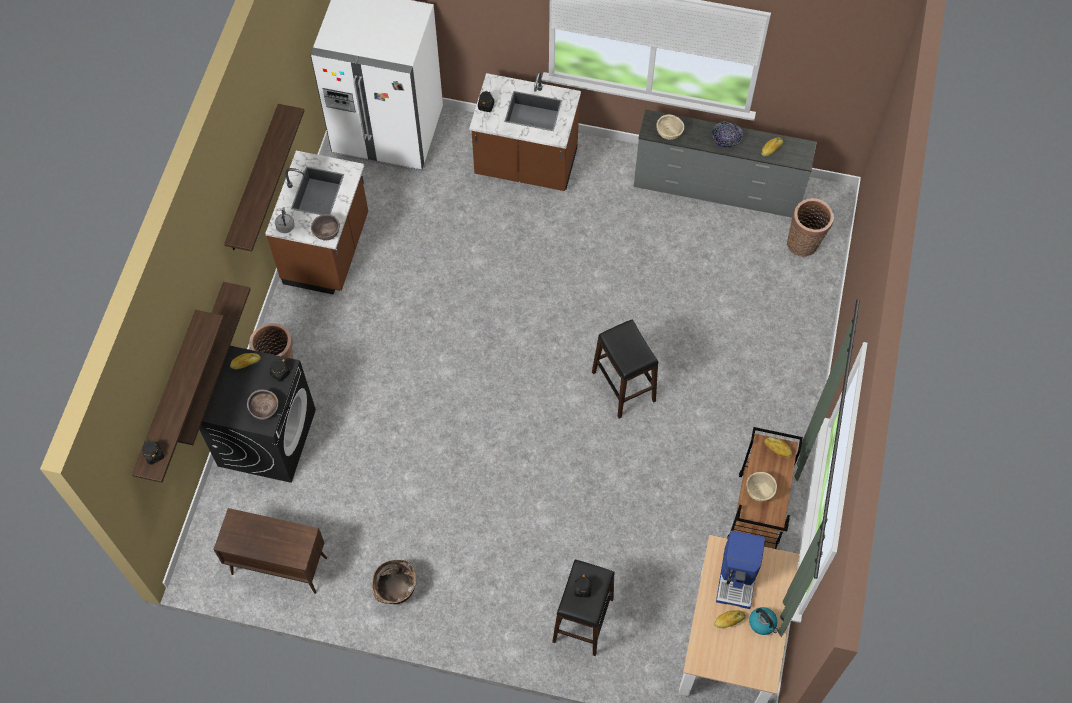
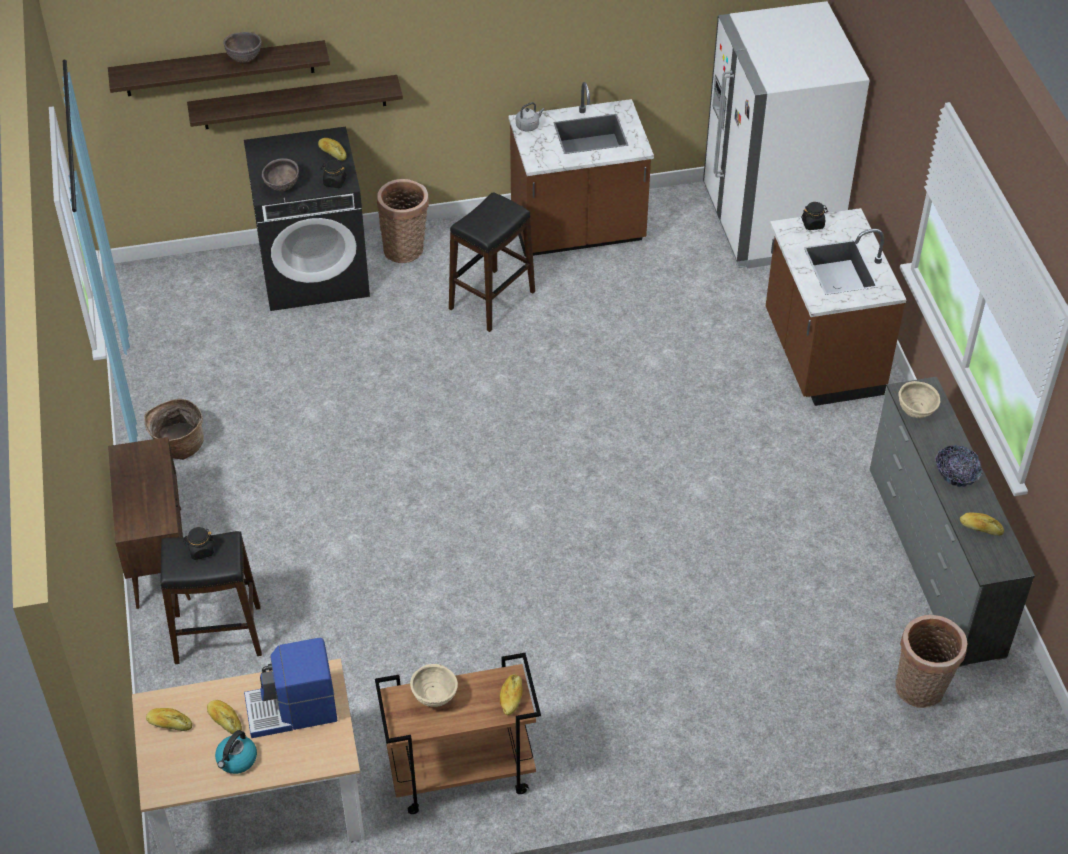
camera: 65 degrees right, 15 degrees down
black jar [142,440,164,465] -> none
brown cabinet [213,508,327,594] -> brown cabinet moved to [108,437,191,609]
shelf [224,104,304,252] -> none
brown bowl [311,214,340,240] -> brown bowl moved to [223,32,262,63]
black stool [592,319,658,419] -> black stool moved to [449,192,535,332]
none -> bread [146,708,192,731]

